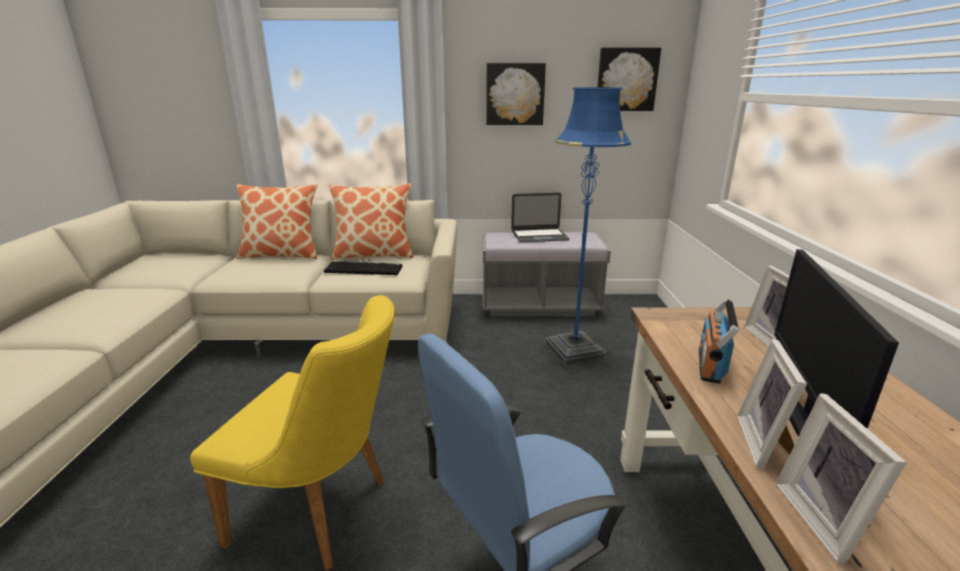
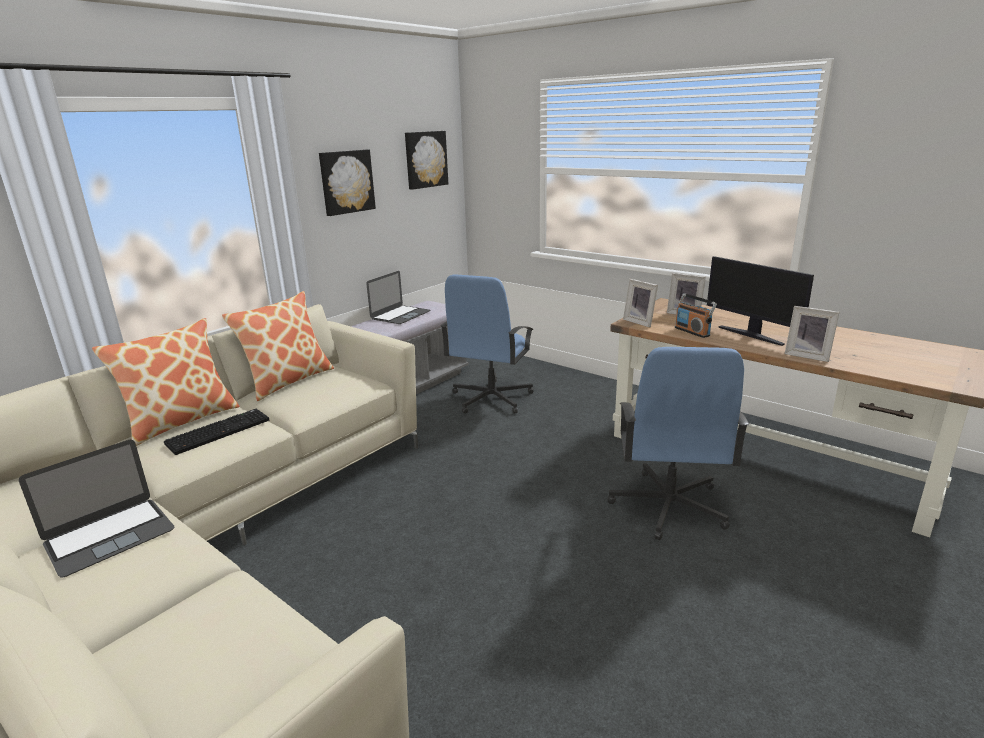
camera: 50 degrees left, 0 degrees up
yellow chair [190,295,394,571] -> none
keyboard [324,261,403,275] -> keyboard moved to [164,409,269,455]
blue floor lamp [545,87,631,366] -> blue office chair [440,275,534,414]
picture frame [737,339,807,469] -> picture frame moved to [623,279,658,327]
none -> laptop [19,439,174,578]

